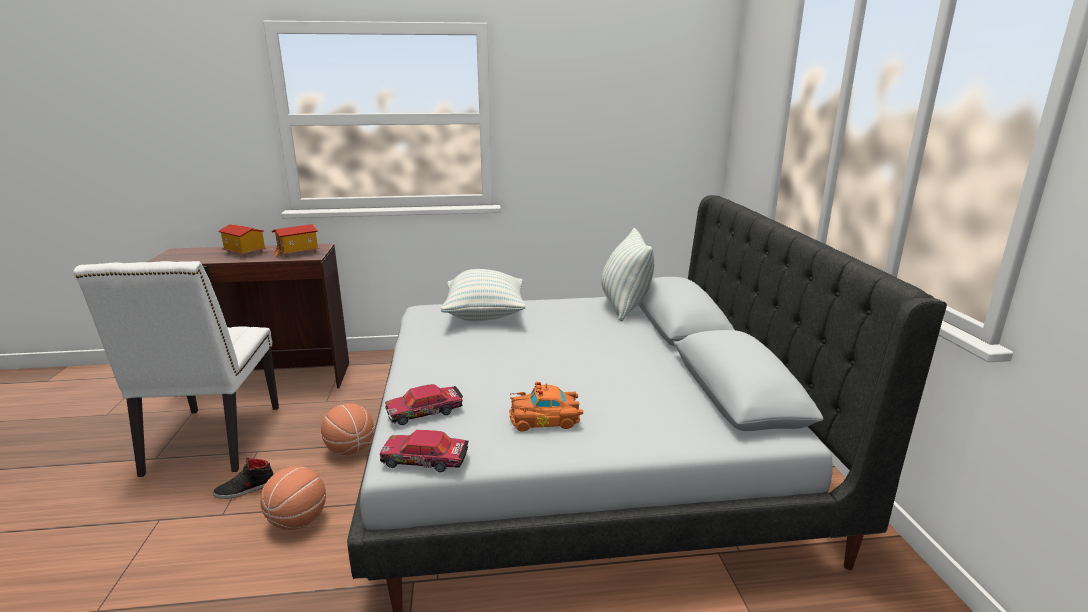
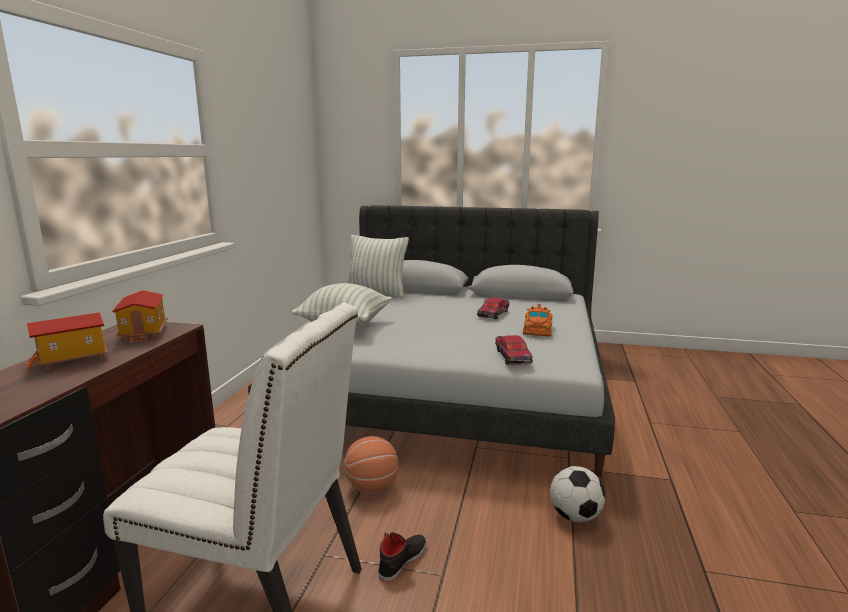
camera: 70 degrees left, 5 degrees down
black shoe [213,458,274,499] -> black shoe turned 135 degrees counterclockwise [379,532,426,582]
basketball [260,466,326,530] -> none
toy car [380,430,469,472] -> toy car moved to [477,297,509,319]
none -> football [550,466,605,522]

